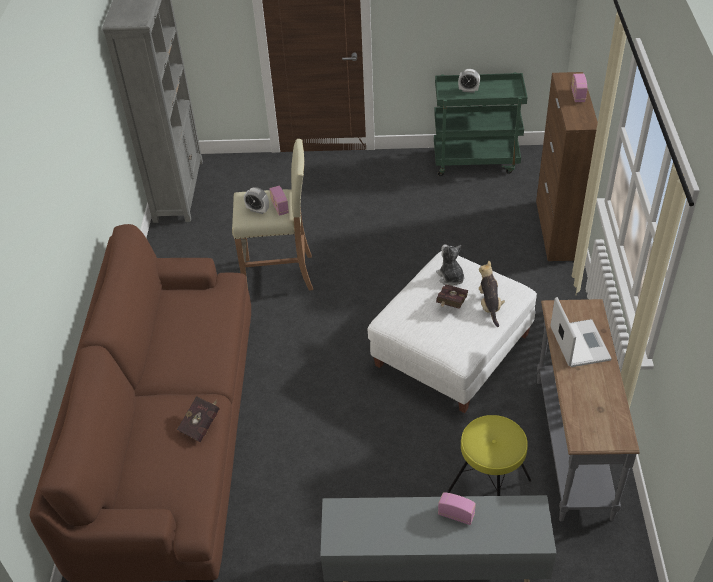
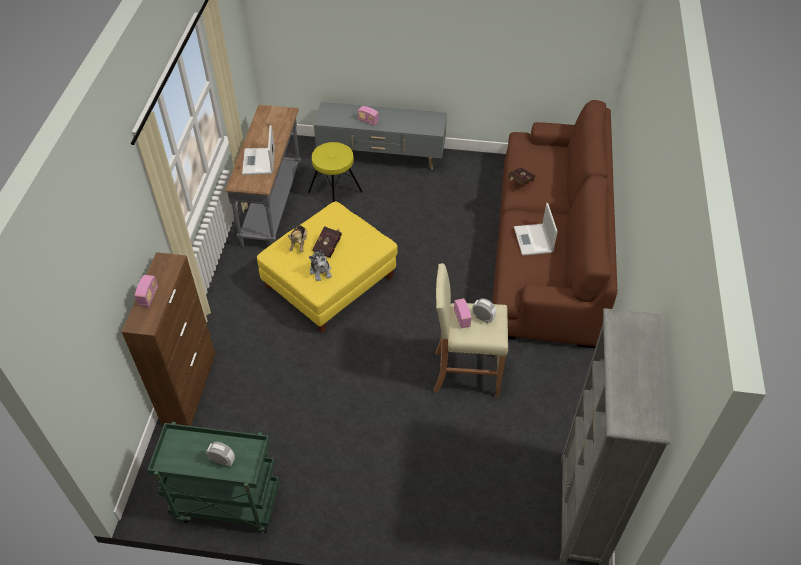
camera: 175 degrees left, 5 degrees up
white ottoman [367,251,537,413] -> yellow ottoman [257,201,398,333]
none -> laptop [514,203,558,256]

